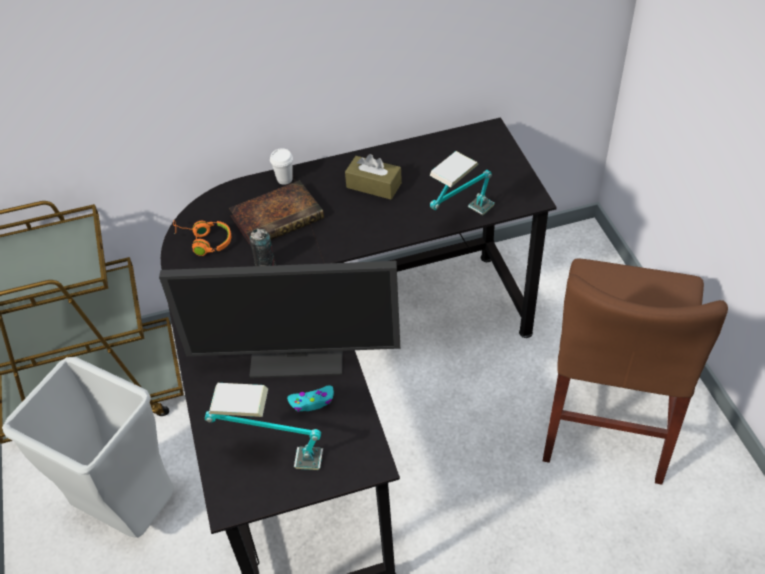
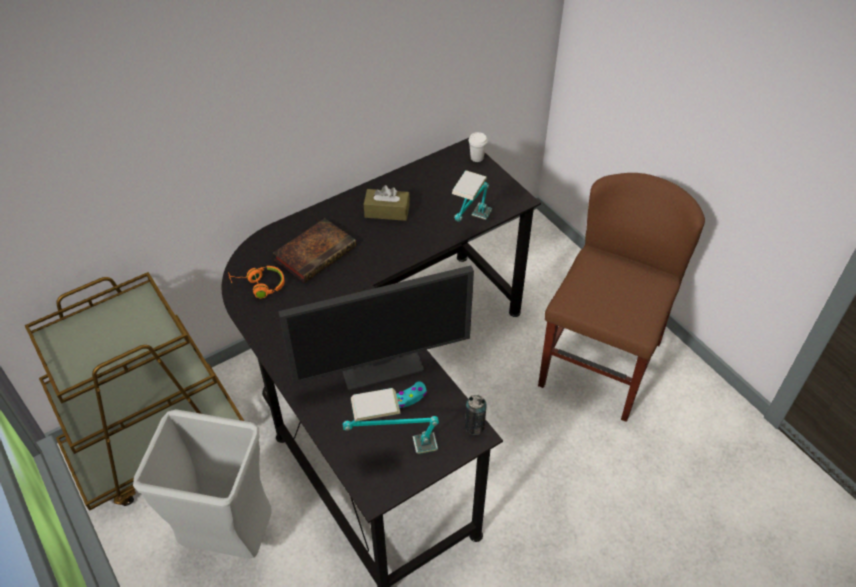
camera: 20 degrees left, 0 degrees up
can [250,228,276,266] -> can moved to [465,395,487,435]
white cup [270,148,293,185] -> white cup moved to [468,132,487,162]
brown chair [543,258,728,485] -> brown chair turned 150 degrees counterclockwise [538,173,705,422]

